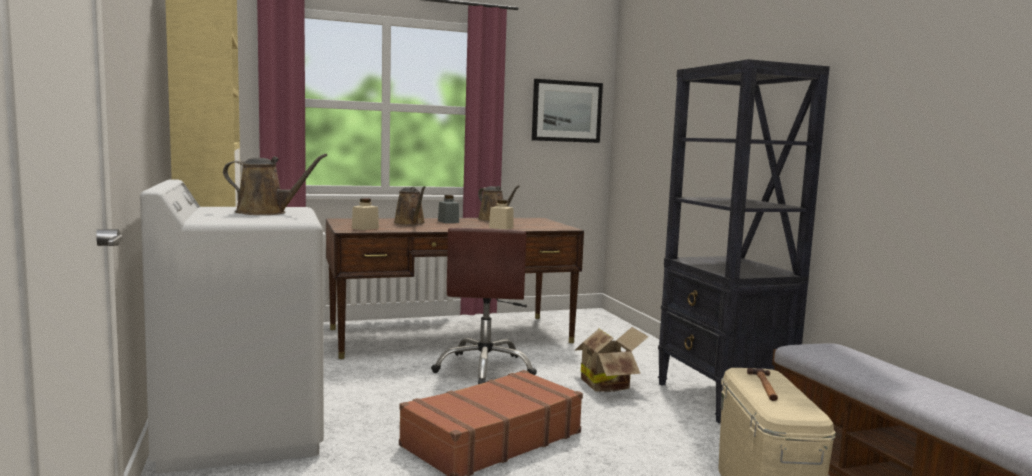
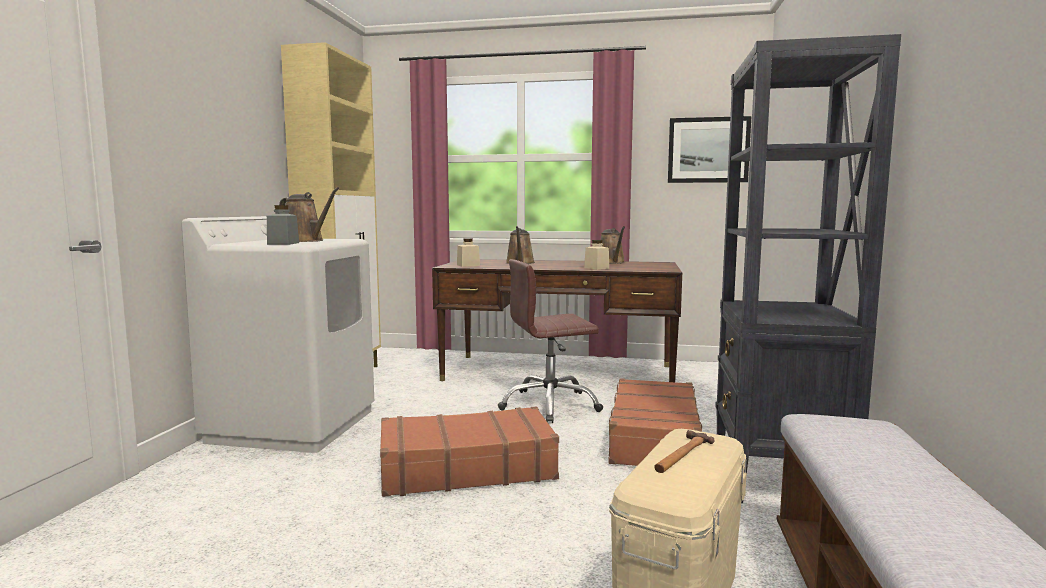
camera: 30 degrees right, 0 degrees up
brown office chair [431,228,537,384] -> brown office chair turned 45 degrees clockwise [498,259,603,423]
grey jar [438,195,459,223] -> grey jar moved to [267,205,299,245]
cardboard box [574,327,649,392] -> brown suitcase [608,378,702,466]

